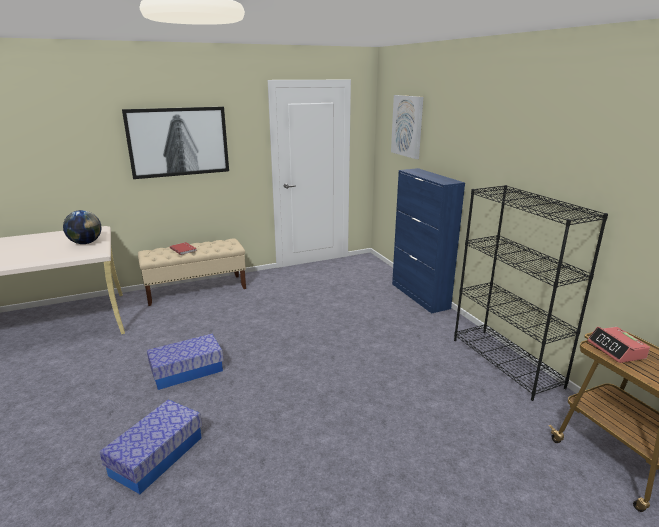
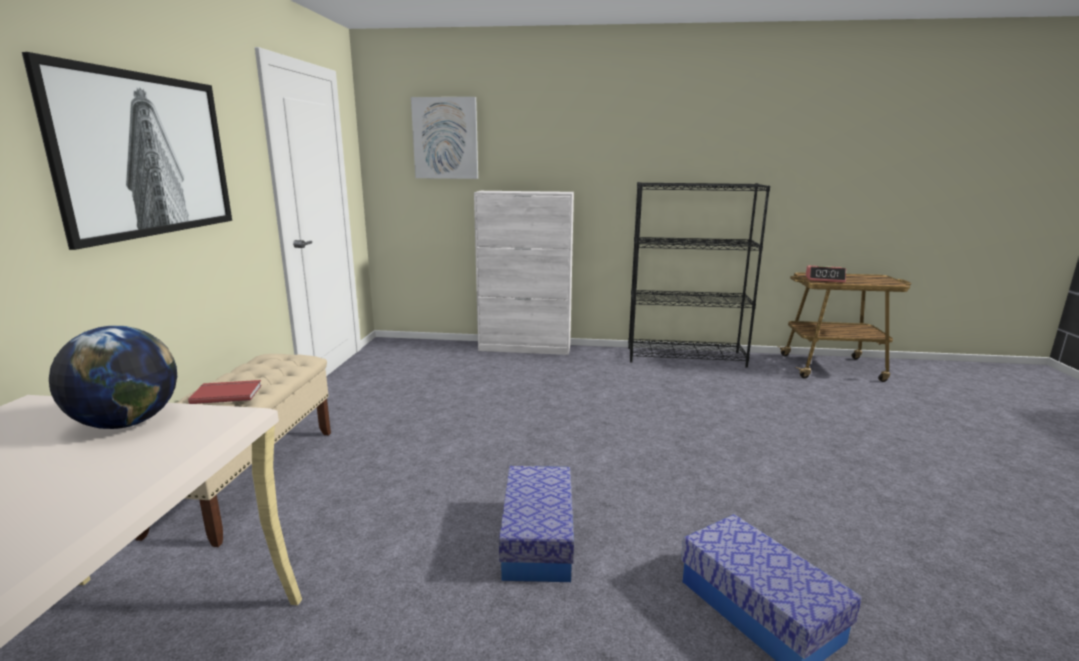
camera: 60 degrees left, 5 degrees down
blue cabinet [392,168,465,314] -> white cabinet [474,191,574,355]

